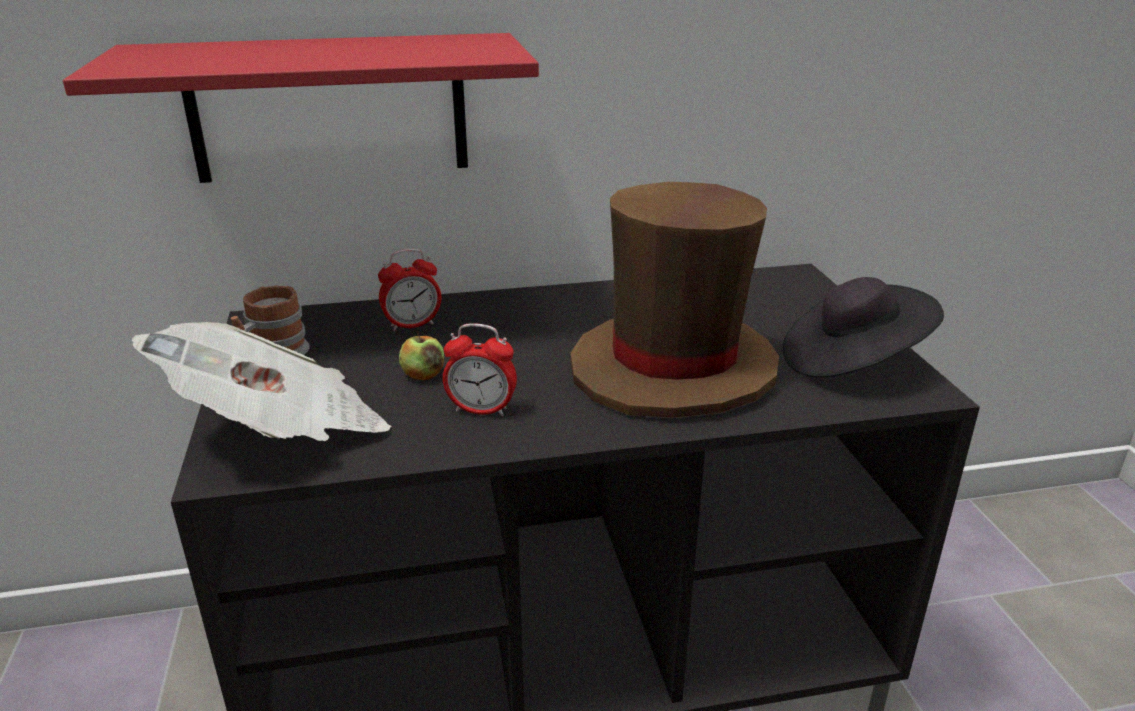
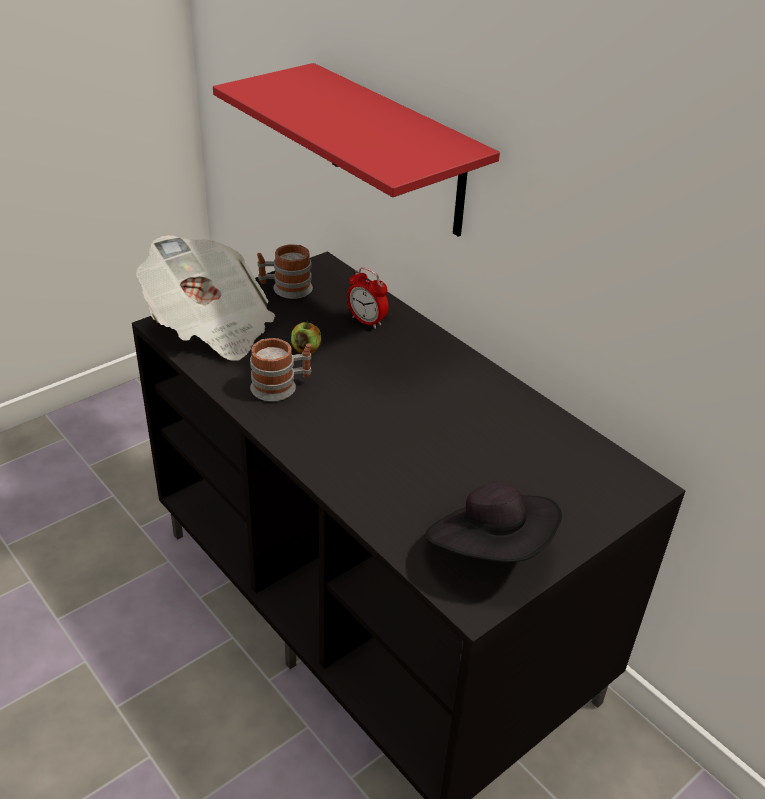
camera: 60 degrees right, 10 degrees up
alarm clock [443,323,517,416] -> mug [250,338,311,402]
brown hat [570,182,779,418] -> none

